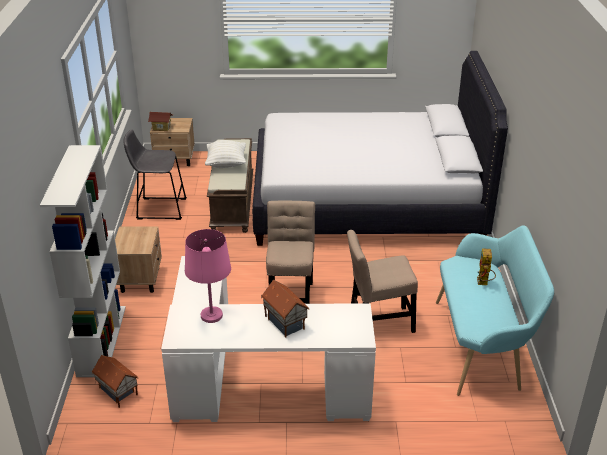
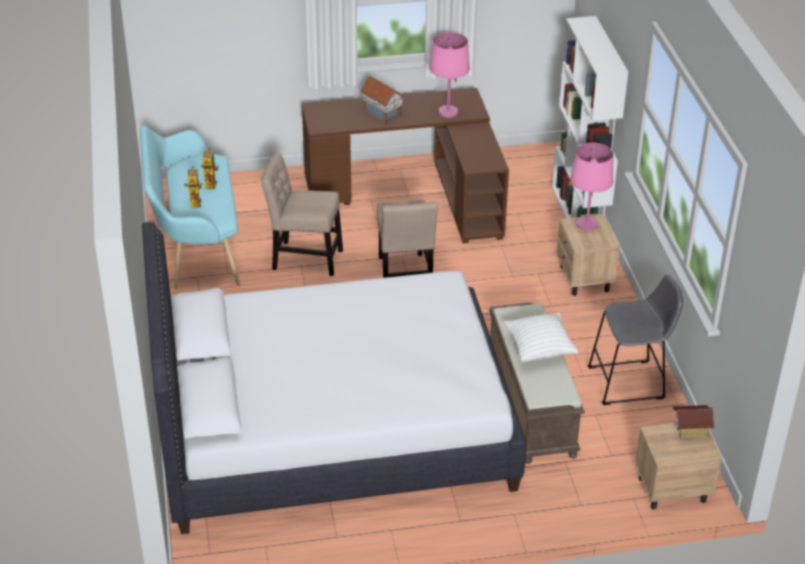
camera: 170 degrees right, 5 degrees up
toy house [91,355,138,408] -> none
white desk [161,256,376,422] -> brown desk [302,88,509,243]
beige chair [347,230,418,333] -> beige chair turned 150 degrees counterclockwise [261,152,343,276]
none -> toy robot [201,148,219,189]
none -> pink table lamp [570,143,613,231]

